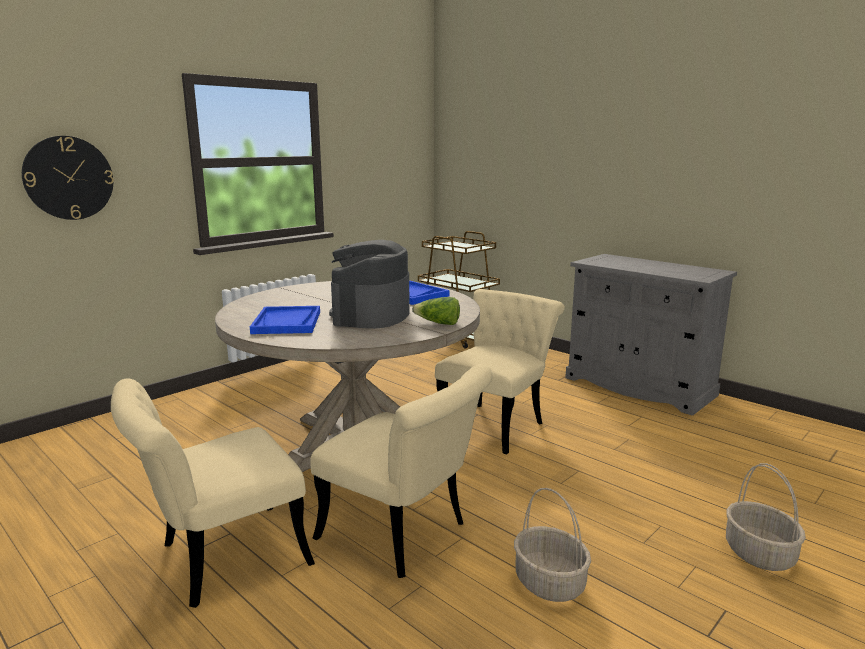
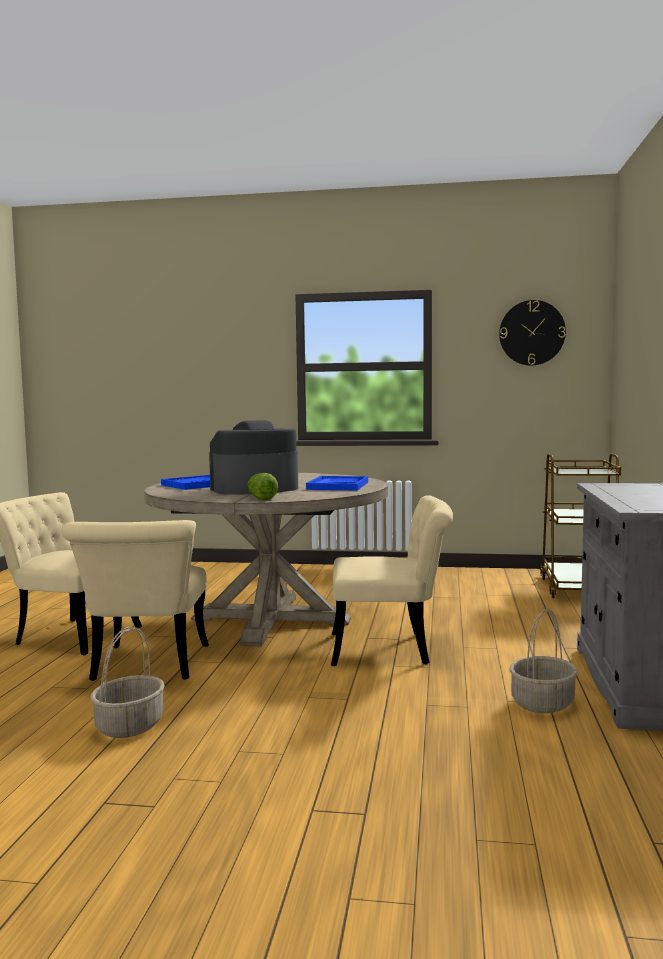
camera: 55 degrees right, 10 degrees down
wall clock [22,136,114,220] -> wall clock moved to [499,300,566,366]
basket [726,463,806,571] -> basket moved to [509,609,578,713]

